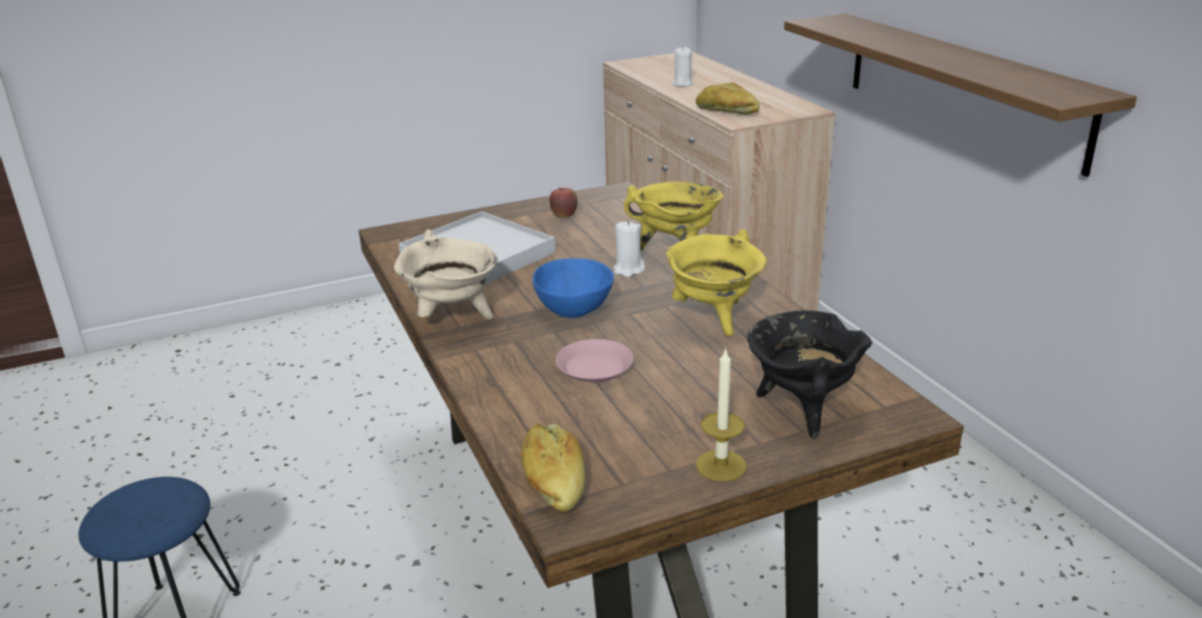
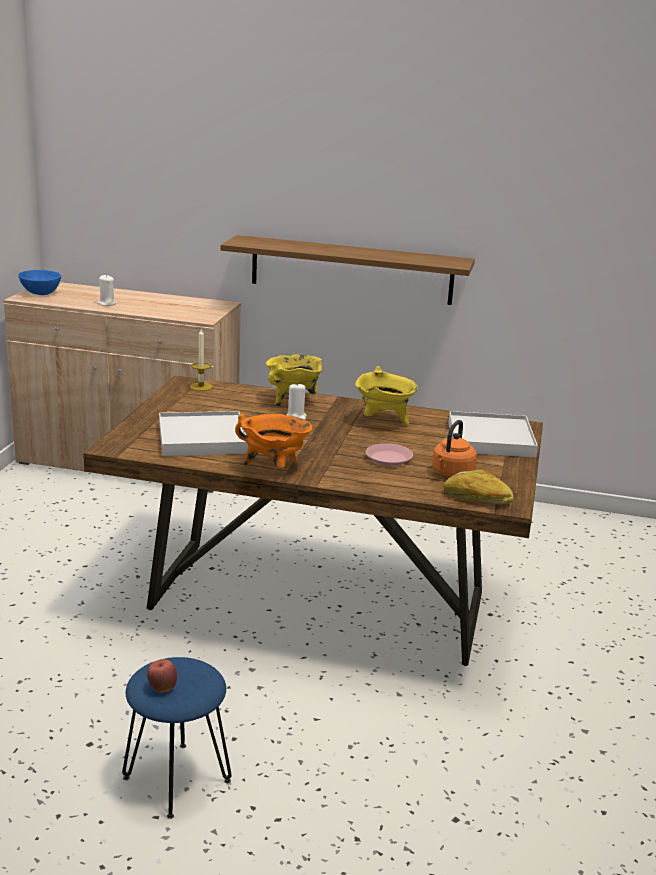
camera: 55 degrees left, 5 degrees down
beige cooking pot [394,229,498,320] -> orange cooking pot [235,414,312,468]
blue bowl [533,258,614,318] -> blue bowl moved to [18,270,61,295]
apple [550,187,578,218] -> apple moved to [147,659,177,692]
bread [696,82,760,115] -> none
candle [696,348,746,481] -> candle moved to [190,329,213,391]
black cooking pot [747,310,872,439] -> white tray [448,411,538,457]
none -> orange kettle [432,420,477,477]

